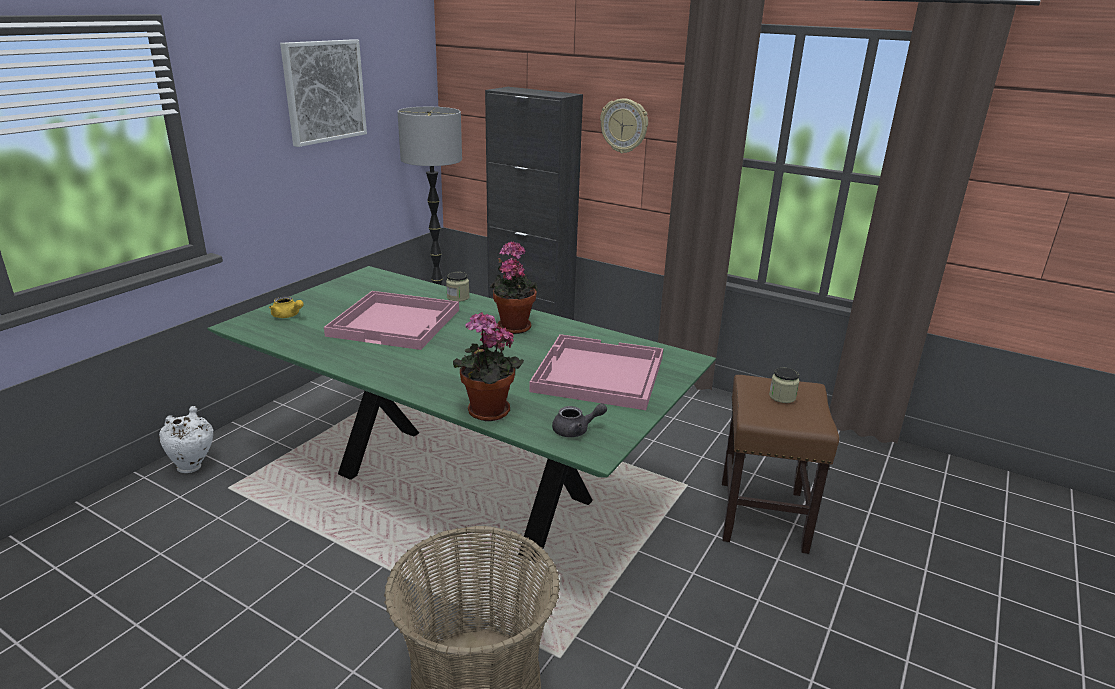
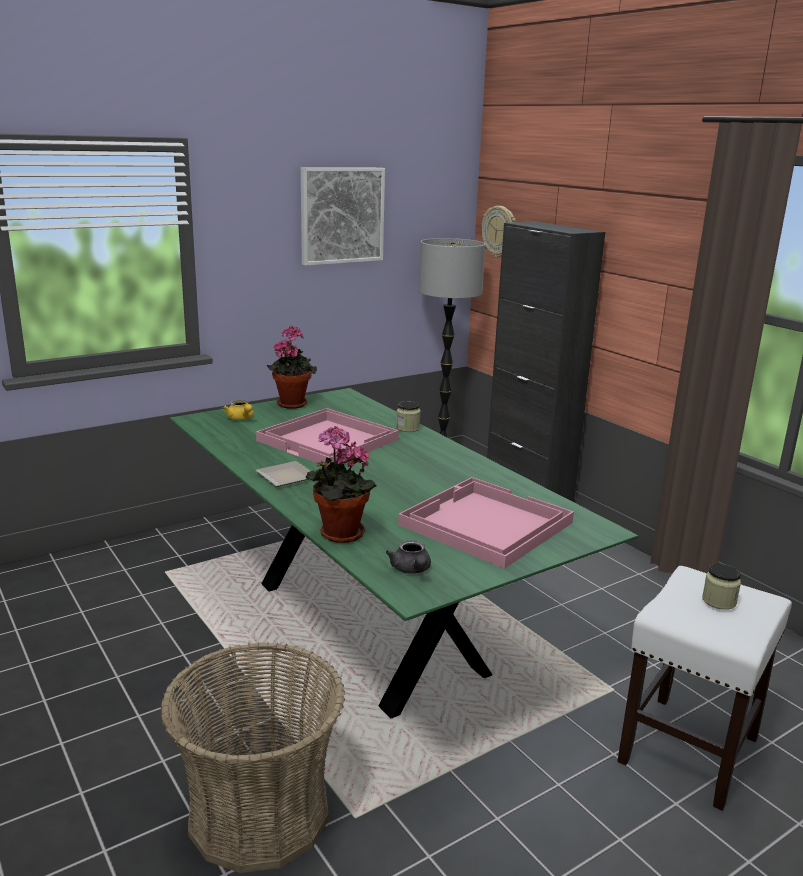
camera: 25 degrees right, 5 degrees down
white vase [159,406,213,473] -> none
potted plant [490,241,538,334] -> potted plant moved to [267,325,317,409]
grey teapot [552,403,607,437] -> grey teapot turned 60 degrees clockwise [386,540,431,574]
wall clock [600,98,648,153] -> wall clock moved to [482,206,516,257]
brown stool [722,375,839,554] -> white stool [617,566,792,811]
none -> plate [255,461,310,487]

